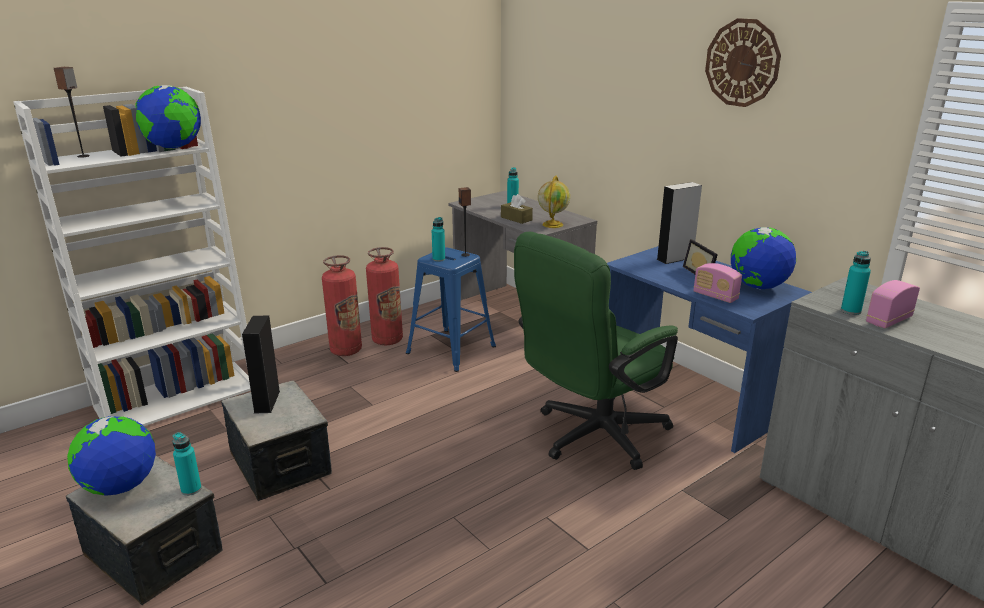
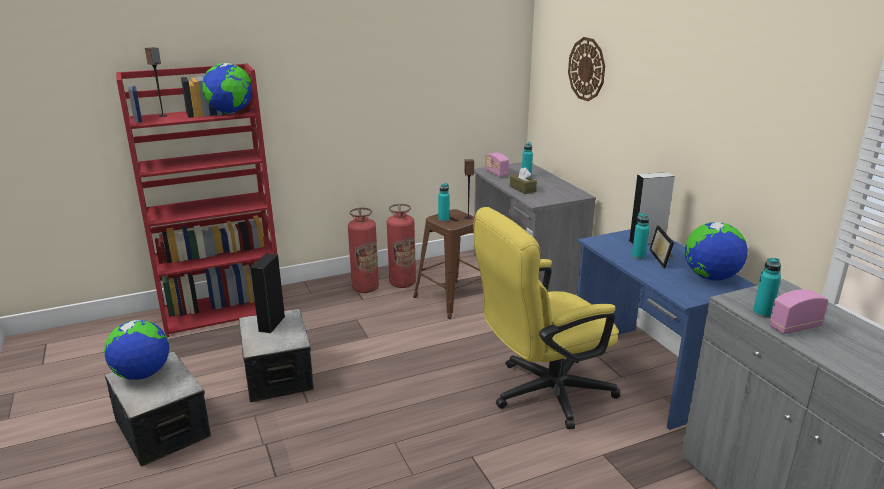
camera: 15 degrees right, 0 degrees up
white bookcase [13,87,251,426] -> red bookcase [116,63,285,337]
turquoise bottle [173,432,202,496] -> turquoise bottle moved to [632,213,650,260]
blue stool [406,248,496,372] -> brown stool [413,209,481,319]
green office chair [514,232,678,470] -> yellow office chair [474,207,620,429]
globe [538,176,570,228] -> none
radio [694,263,742,303] -> radio moved to [485,152,509,177]
wall clock [705,18,781,107] -> wall clock moved to [568,37,605,101]

